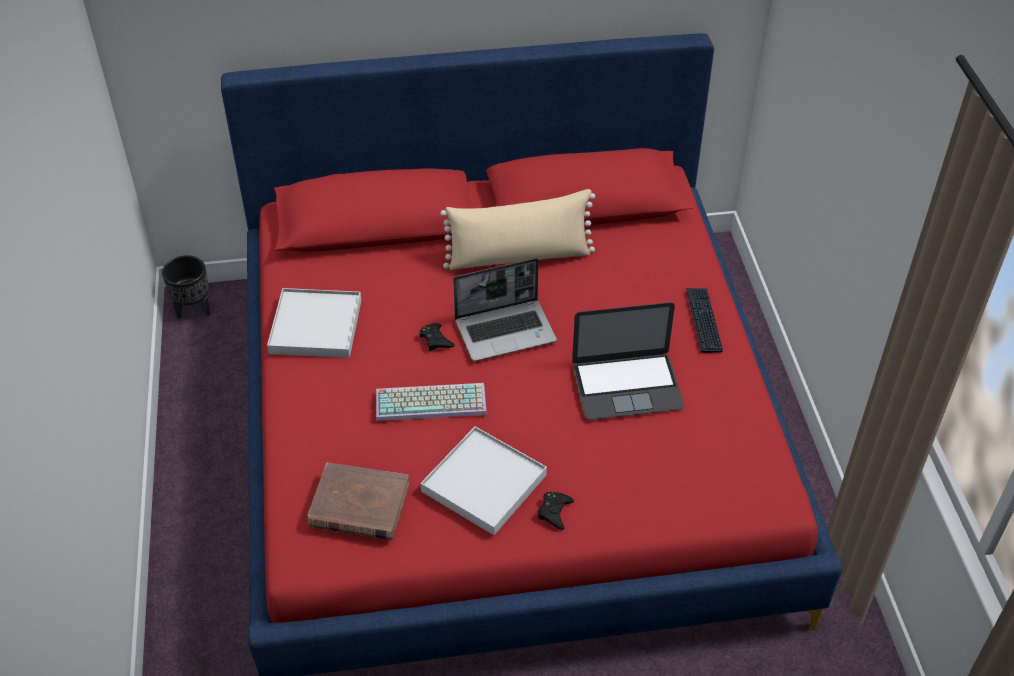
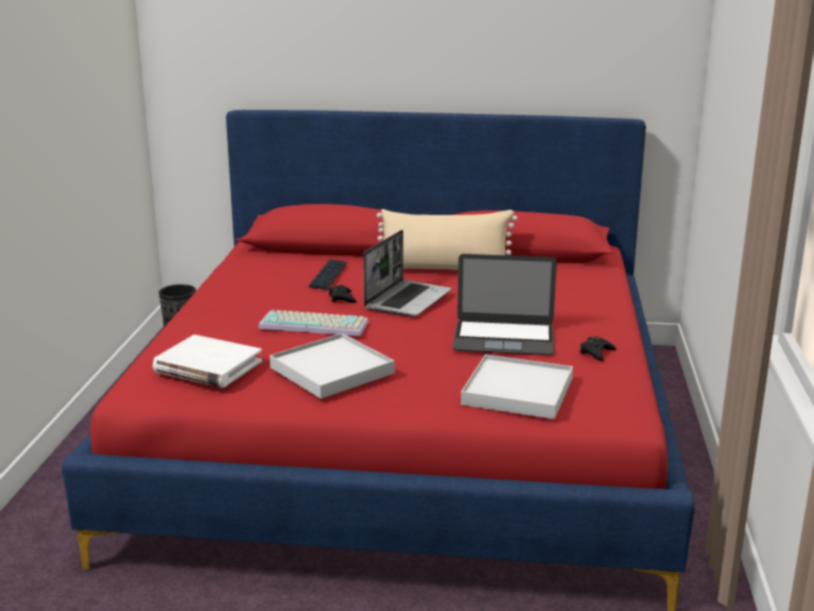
camera: 15 degrees right, 25 degrees down
white tray [267,288,361,358] -> white tray moved to [461,354,573,419]
brown book [308,462,410,540] -> white book [153,335,262,388]
laptop [453,258,557,361] -> laptop turned 60 degrees counterclockwise [363,230,452,317]
black game controller [538,492,574,530] -> black game controller moved to [580,336,616,361]
keyboard [686,288,723,353] -> keyboard moved to [309,259,347,290]

